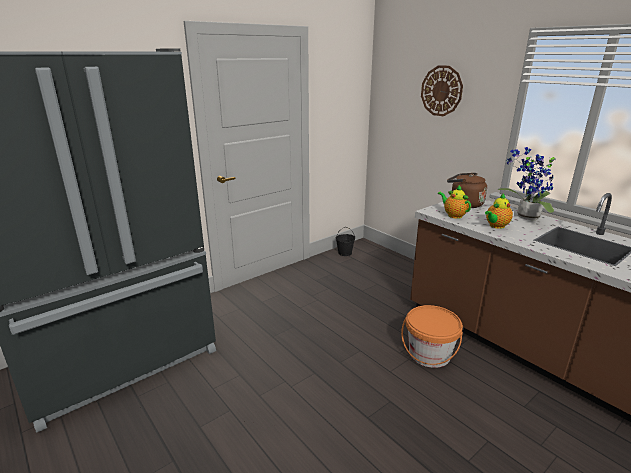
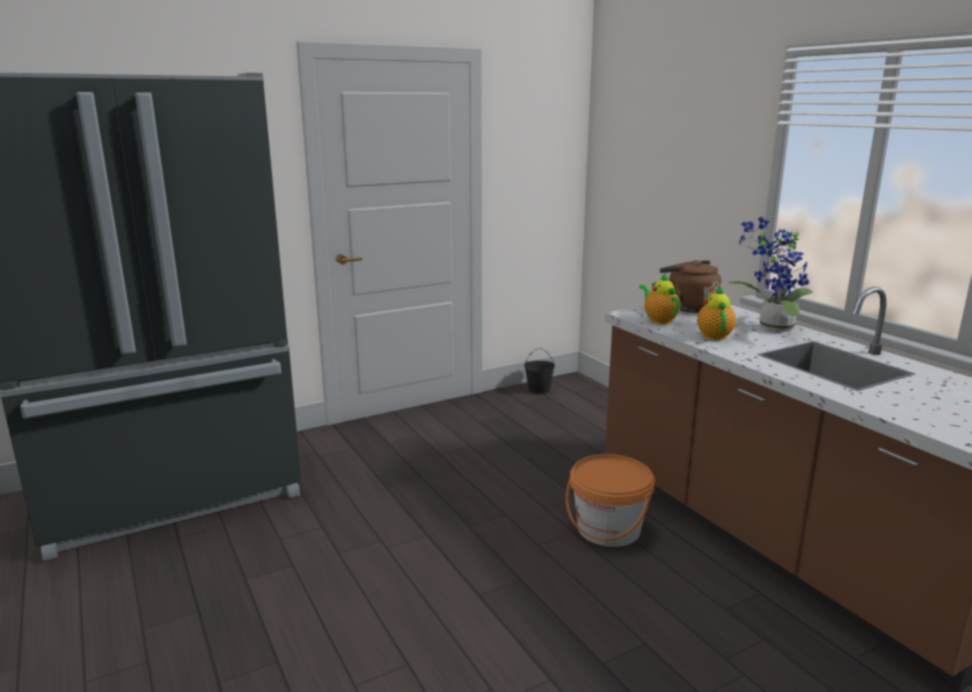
camera: 10 degrees right, 5 degrees down
wall clock [421,65,463,116] -> none
teapot [485,194,513,229] -> teapot turned 120 degrees clockwise [697,286,736,340]

